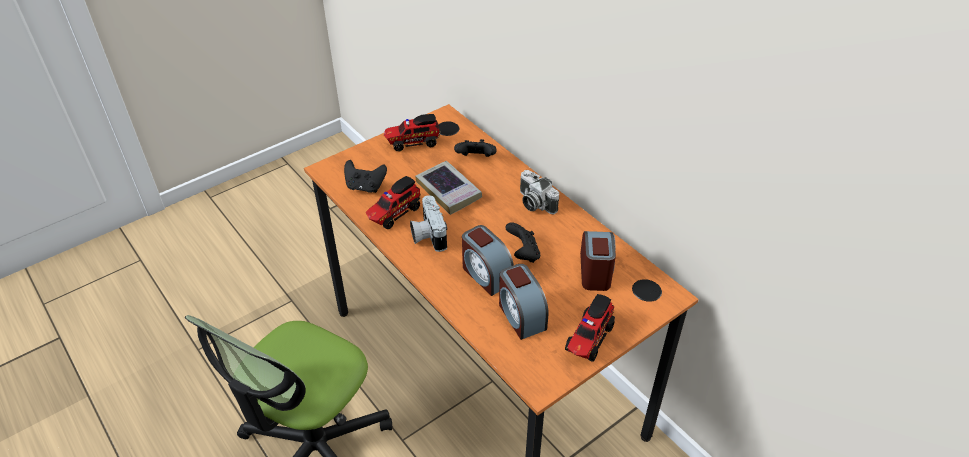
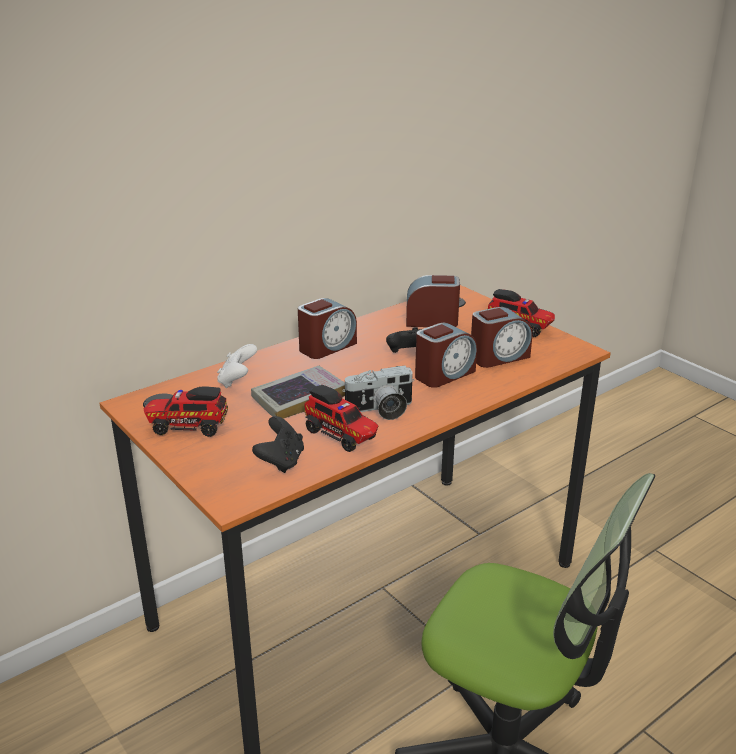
camera: 90 degrees left, 15 degrees down
toy truck [384,114,440,152] -> toy truck turned 105 degrees clockwise [144,386,228,437]
black game controller [454,139,496,157] -> white game controller [217,344,257,388]
camera [520,170,559,214] -> alarm clock [298,298,357,359]

